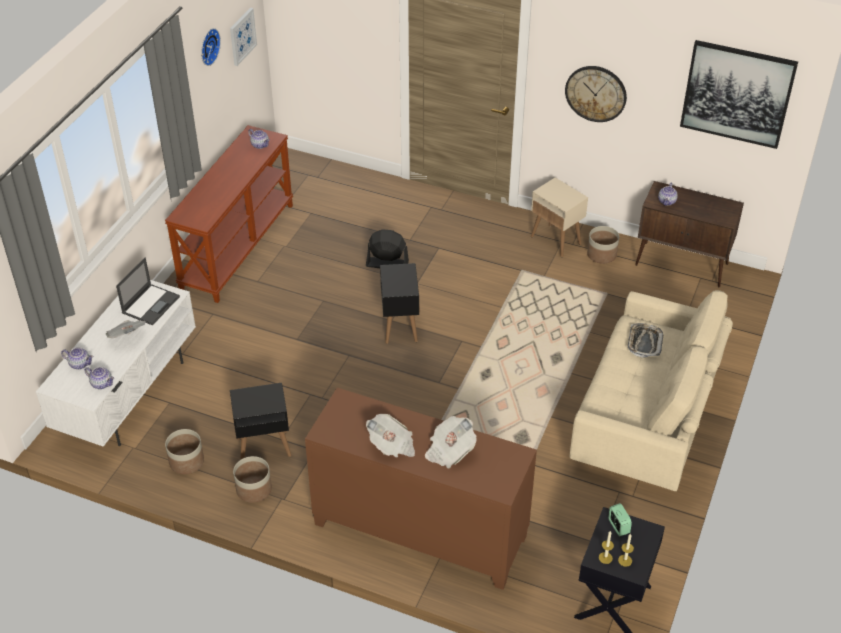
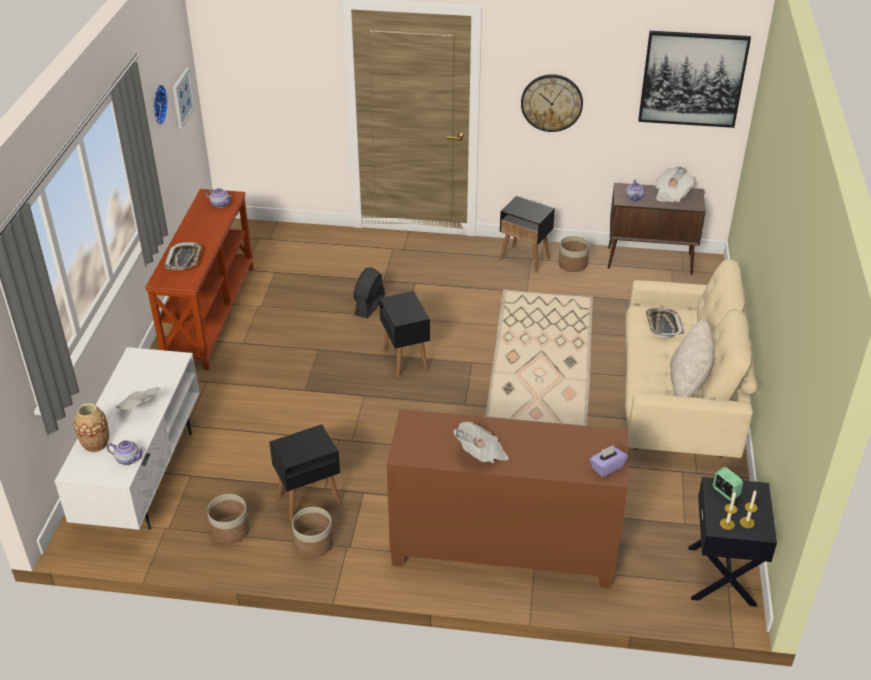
camera: 15 degrees left, 5 degrees down
teapot [61,348,94,369] -> vase [73,403,109,453]
laptop [116,258,180,325] -> none
black fan [366,229,409,268] -> black fan turned 60 degrees counterclockwise [353,267,385,318]
newspaper [425,416,477,469] -> newspaper moved to [655,166,694,202]
beige side table [531,178,588,257] -> black side table [500,196,555,273]
none -> tray [165,242,202,270]
none -> purple tissue box [590,446,628,477]
none -> beige pillow [670,318,715,397]

